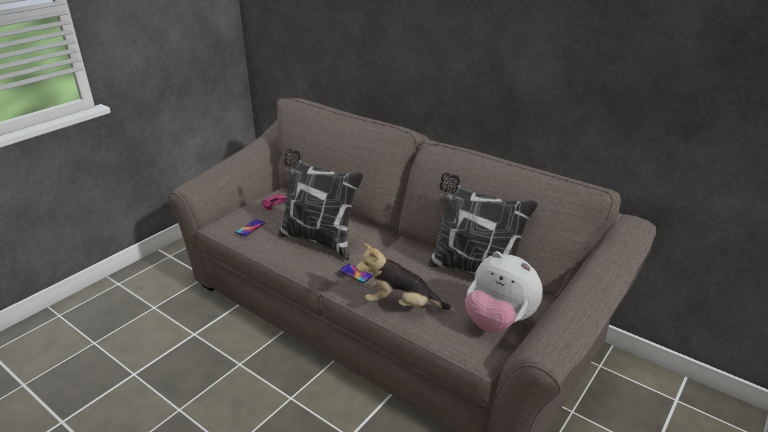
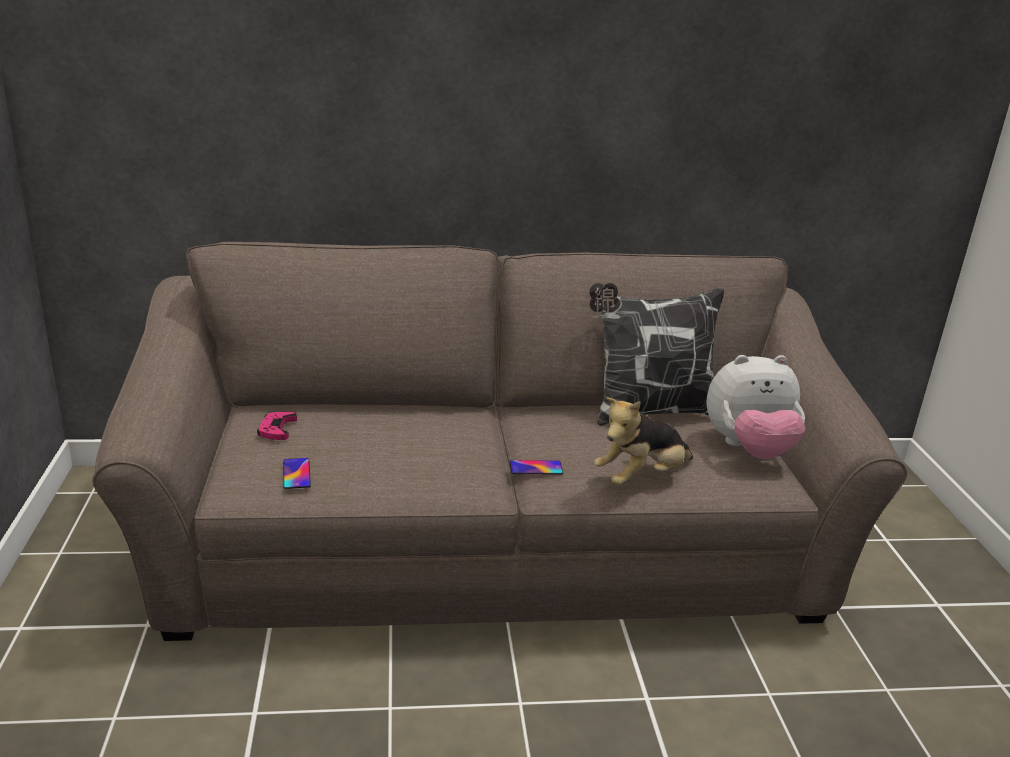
camera: 45 degrees left, 5 degrees down
pillow [278,148,364,260] -> none

